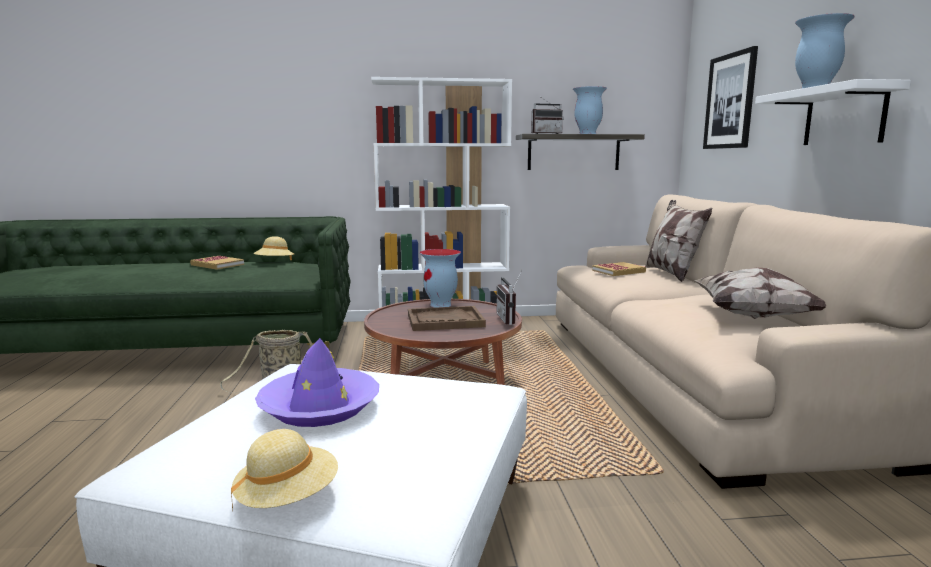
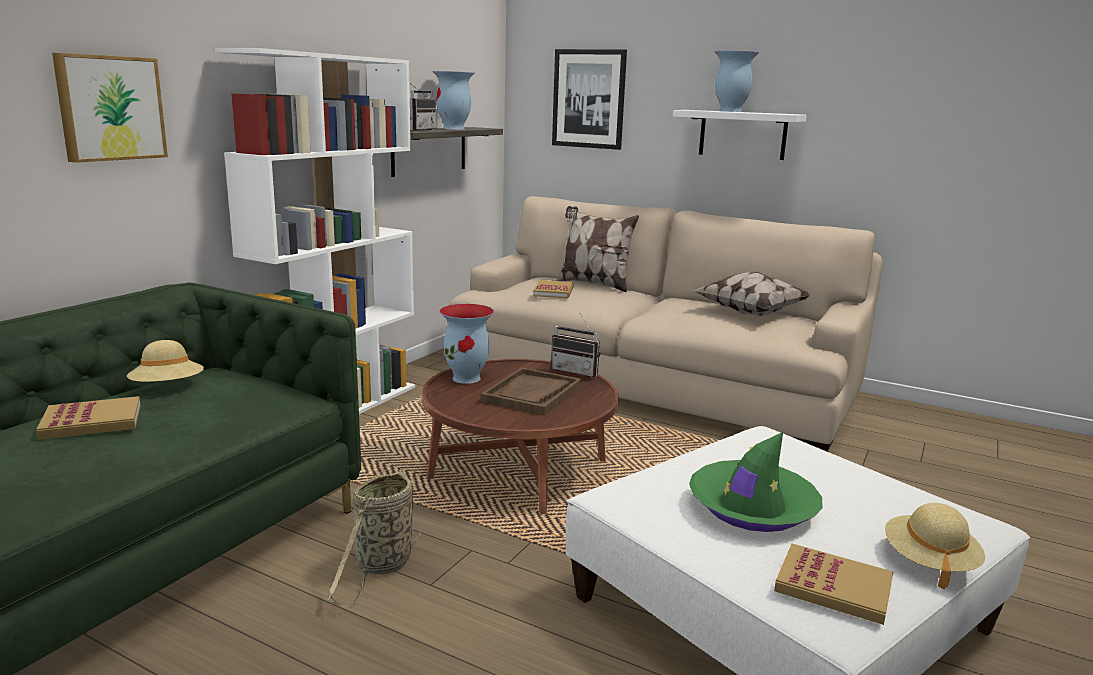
camera: 55 degrees left, 5 degrees up
purple hat [255,338,379,427] -> green hat [689,432,822,532]
none -> picture [52,53,168,163]
none -> book [774,544,894,625]

